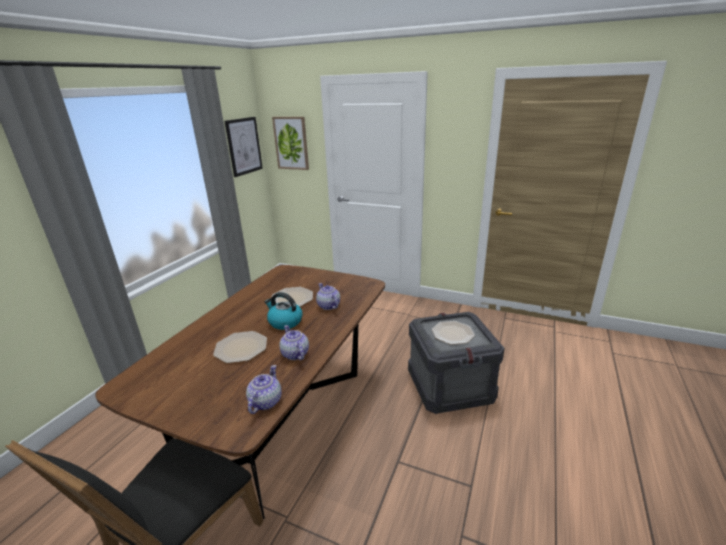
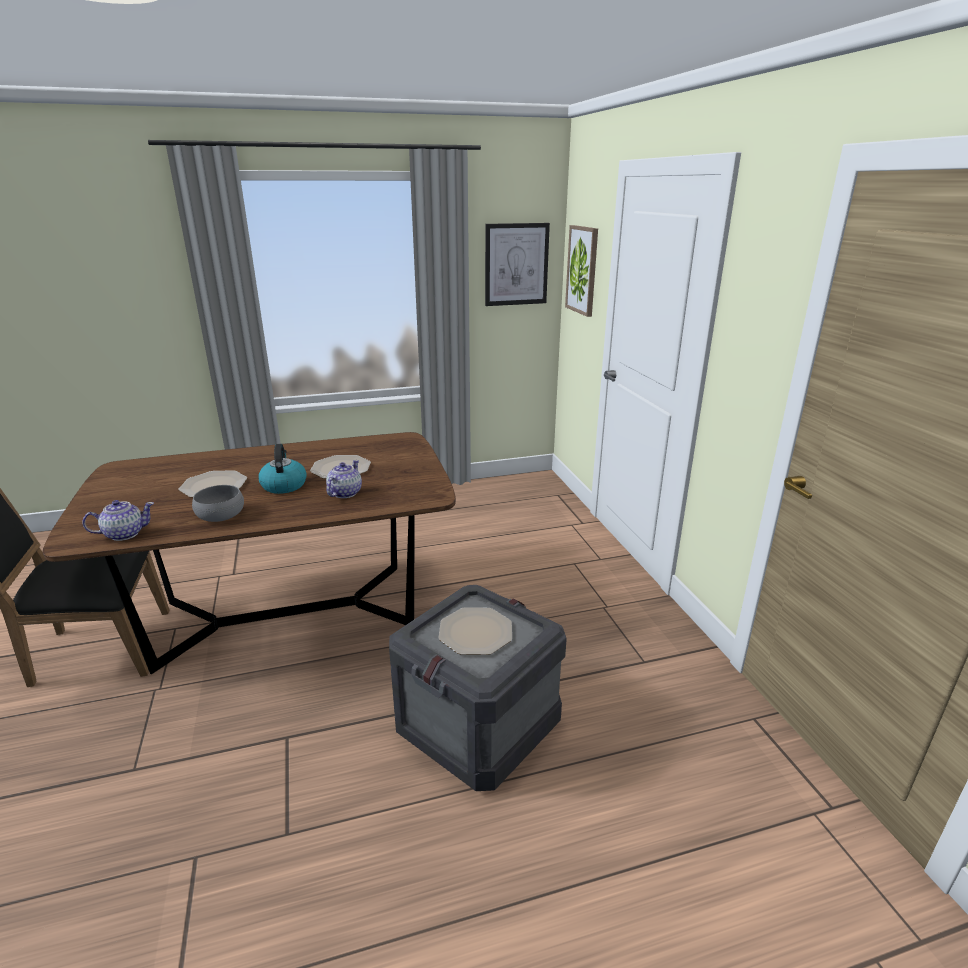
camera: 50 degrees right, 0 degrees up
teapot [279,325,309,360] -> grey bowl [192,485,244,522]

